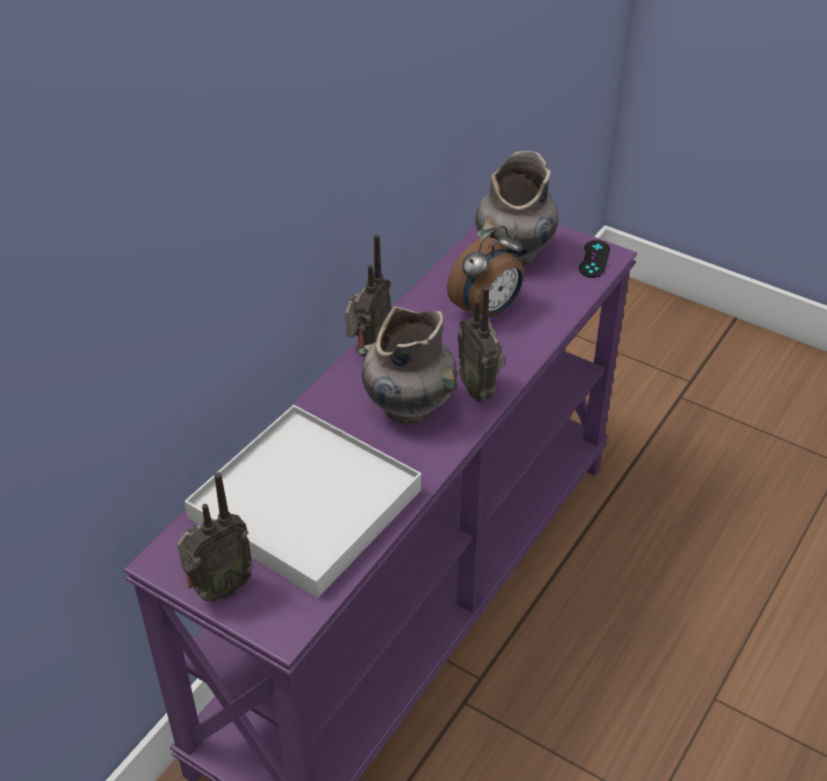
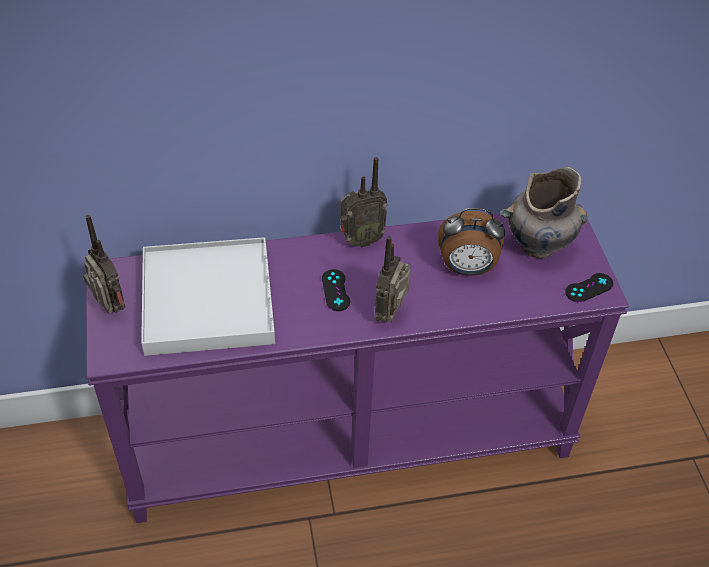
camera: 45 degrees right, 5 degrees up
radio [177,472,254,602] -> radio turned 135 degrees counterclockwise [83,215,125,314]
grey vase [358,306,458,424] -> black game controller [322,269,350,311]

